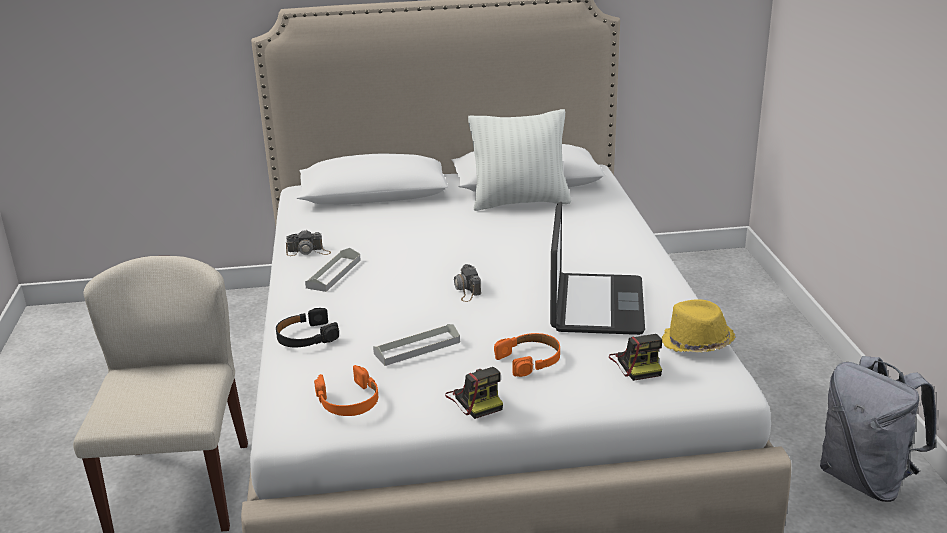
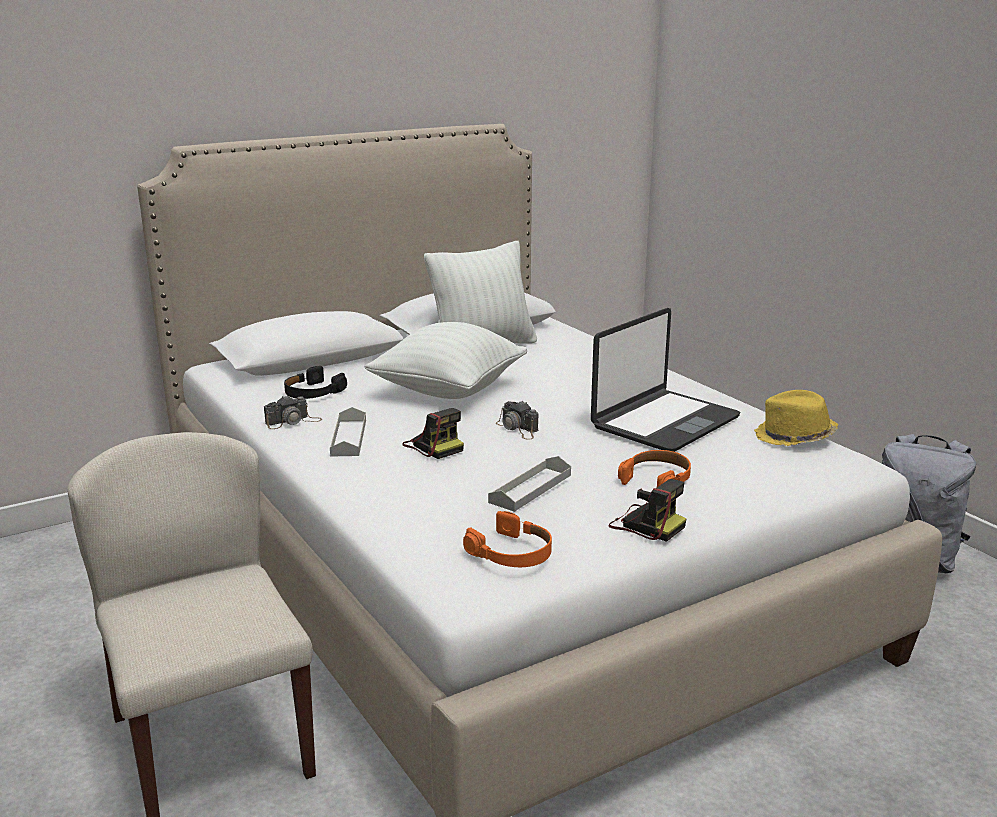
camera: 25 degrees left, 5 degrees down
black headphones [276,308,339,347] -> black headphones moved to [284,366,347,399]
laptop [550,202,645,335] -> laptop turned 60 degrees clockwise [591,308,741,452]
camera [609,334,662,381] -> camera moved to [402,408,464,459]
none -> white pillow [364,322,527,399]

